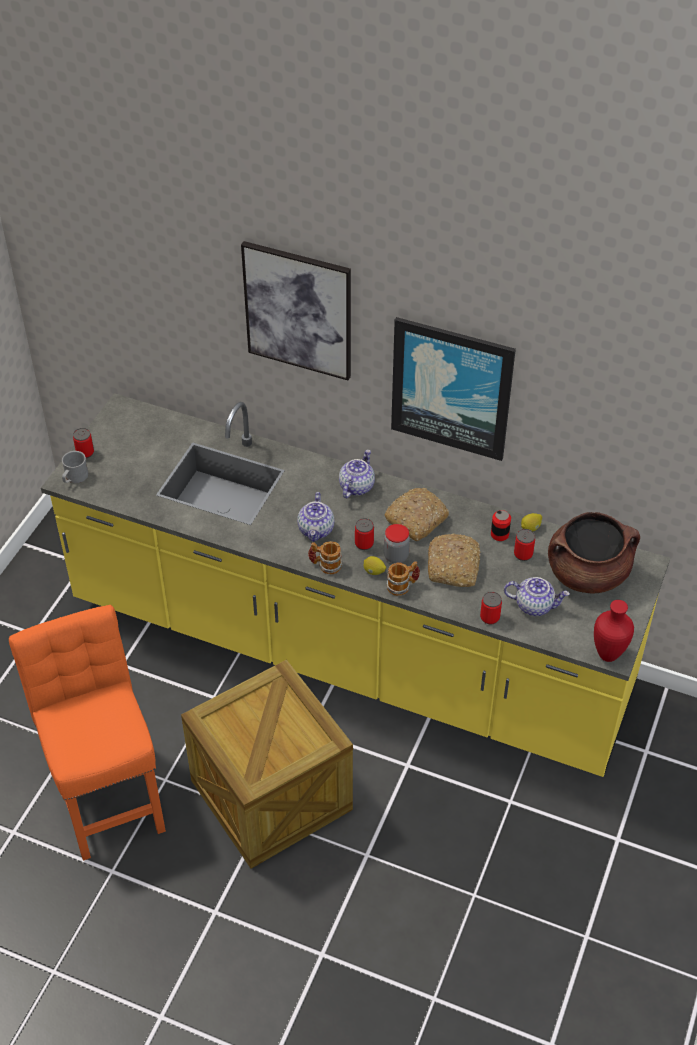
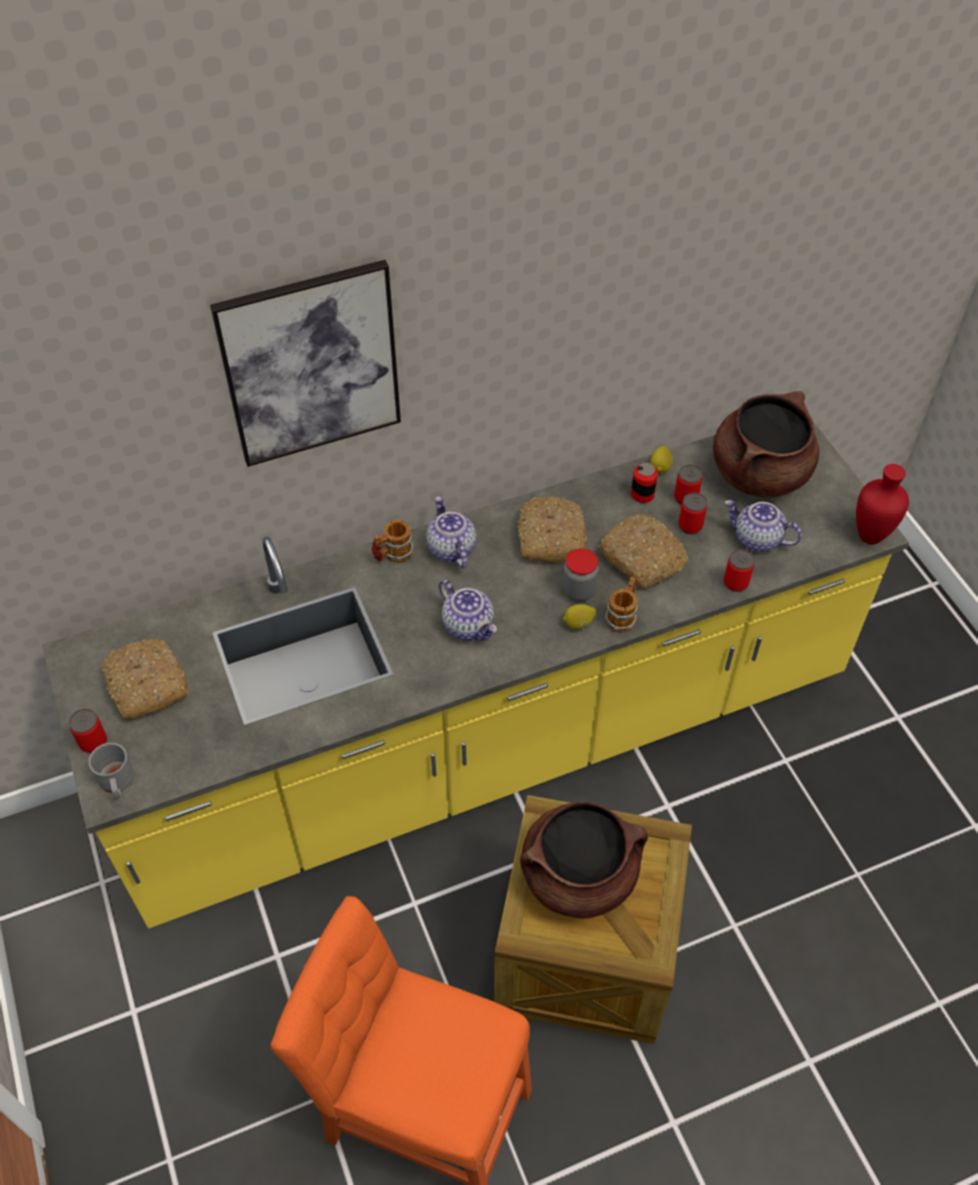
camera: 45 degrees left, 5 degrees up
mug [308,541,343,574] -> mug moved to [372,519,413,563]
can [355,518,374,550] -> can moved to [678,492,707,534]
picture [391,317,516,461] -> none
teapot [504,577,570,616] -> teapot turned 120 degrees counterclockwise [724,500,802,552]
none -> bread [102,639,188,719]
none -> brown cooking pot [520,802,648,918]

